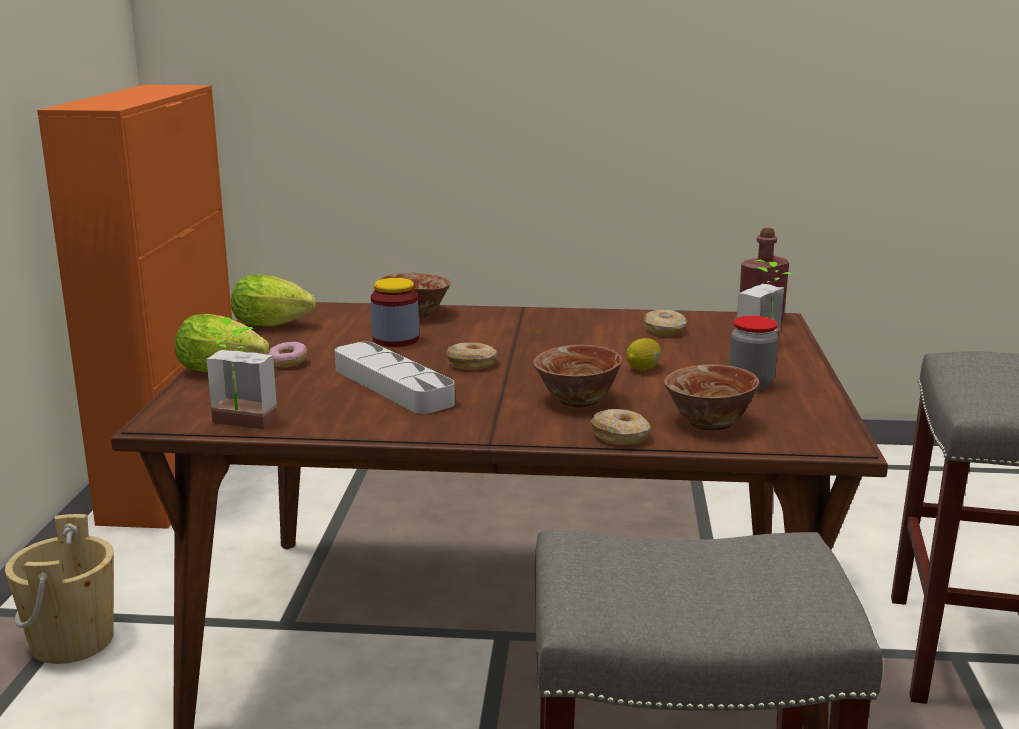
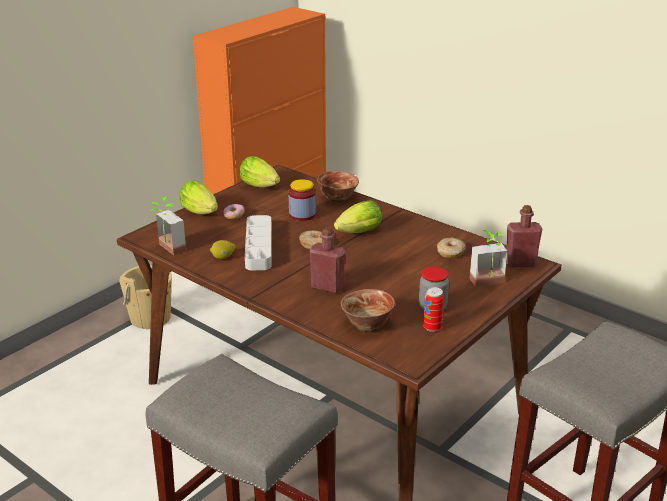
camera: 35 degrees right, 10 degrees up
bowl [533,345,622,407] -> red bottle [310,227,345,293]
donut [591,409,651,445] -> none
lemon [626,338,661,371] -> lemon moved to [210,240,235,259]
none -> lettuce [334,200,382,233]
none -> can [423,287,444,332]

